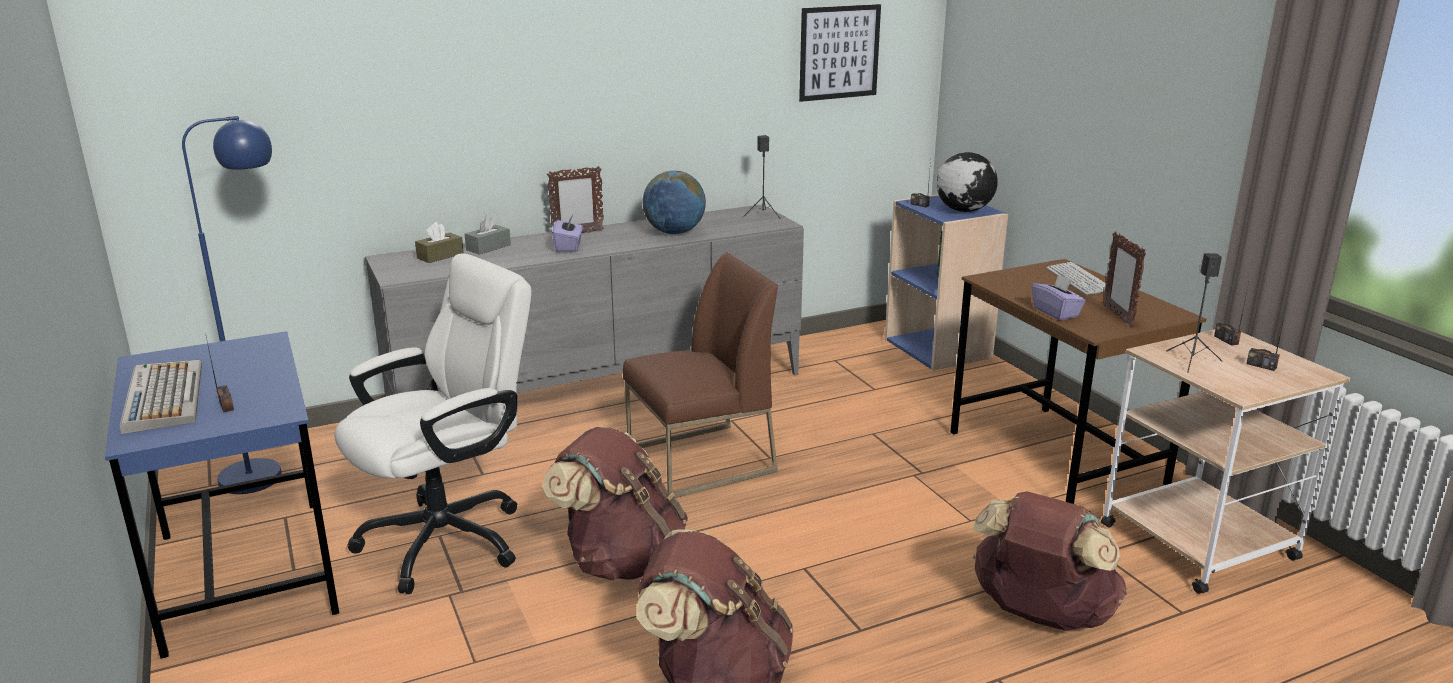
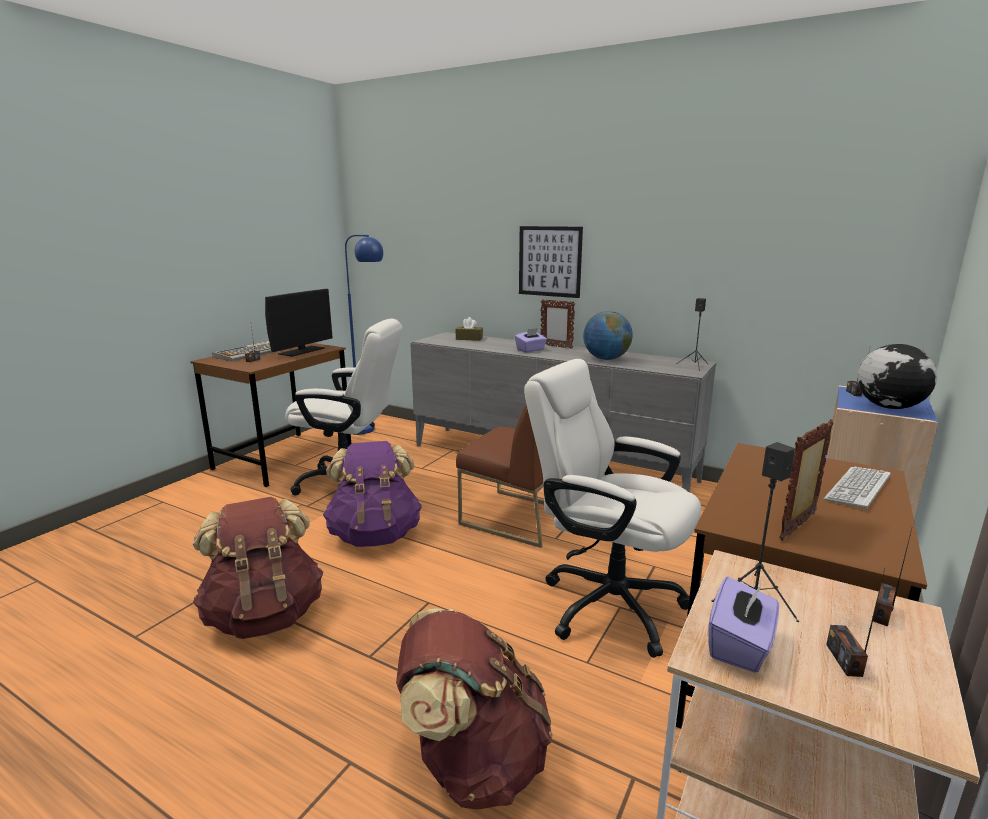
camera: 55 degrees right, 5 degrees down
blue desk [105,331,339,659] -> brown desk [190,343,351,487]
grey tissue box [465,215,511,255] -> none
brown backpack [542,426,688,580] -> purple backpack [323,441,422,547]
picture [799,4,881,102] -> picture moved to [519,226,583,298]
purple tissue box [1032,274,1086,320] -> purple tissue box moved to [708,577,779,673]
none -> monitor [265,289,333,357]
none -> white office chair [524,359,701,658]

